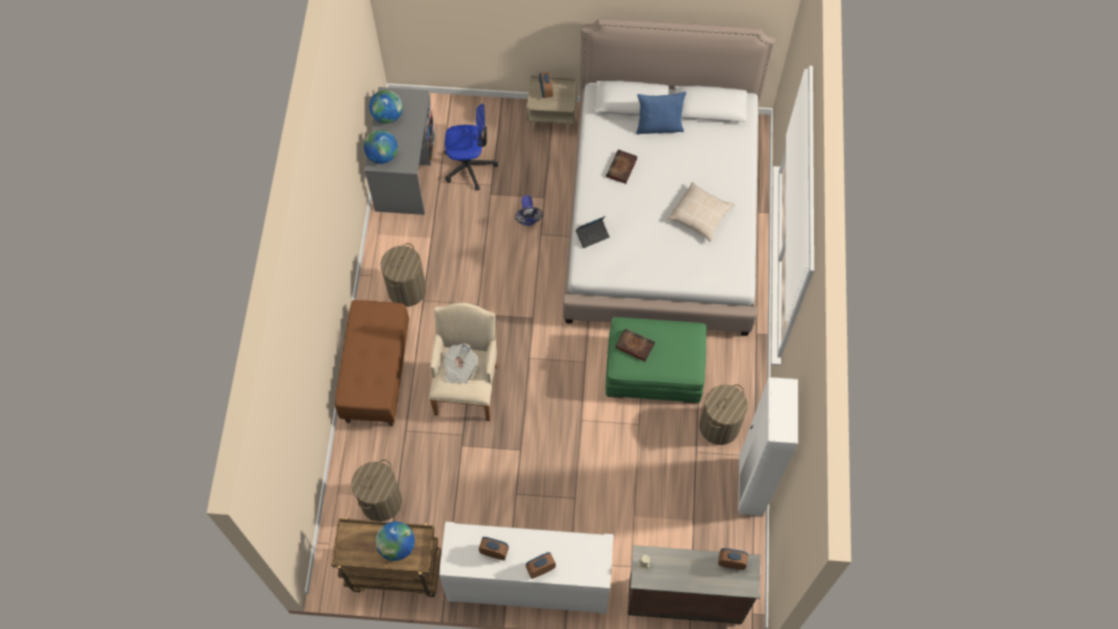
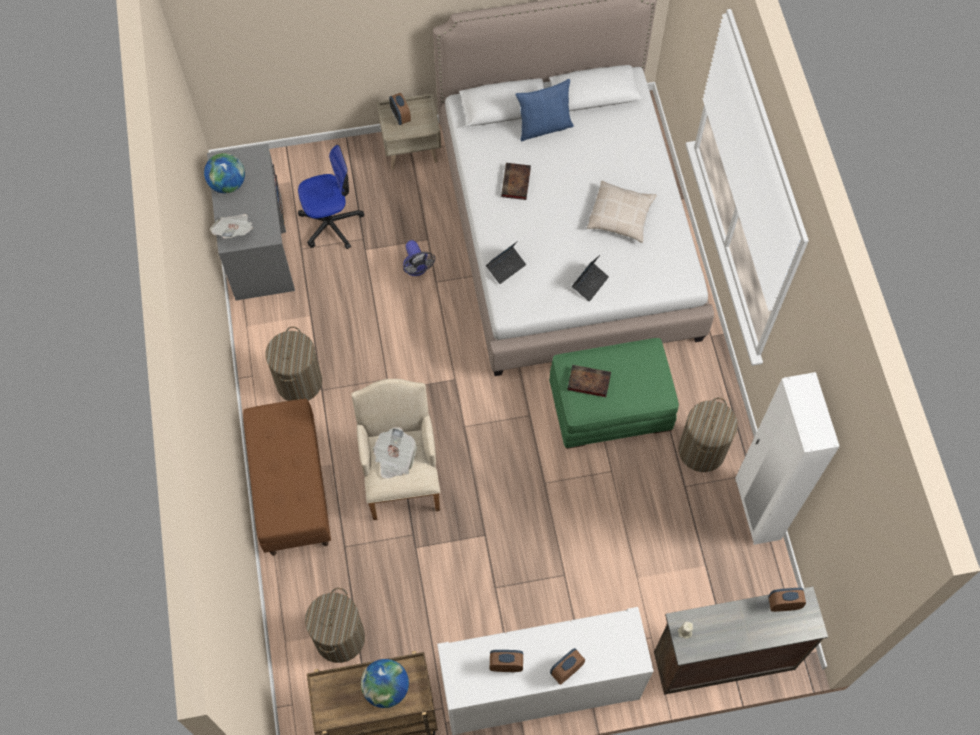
camera: 15 degrees left, 0 degrees up
globe [364,130,398,164] -> newspaper [210,214,253,238]
none -> laptop [572,255,609,302]

